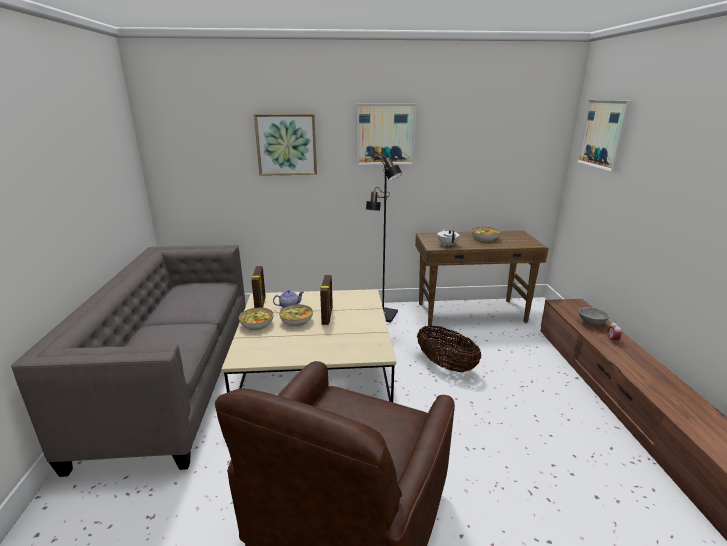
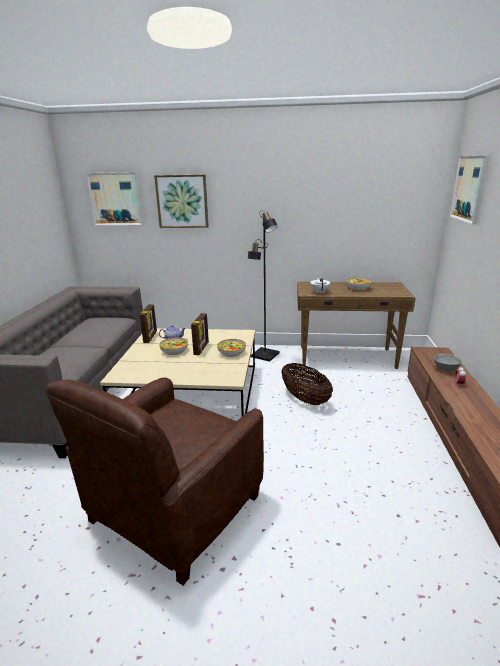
camera: 10 degrees right, 0 degrees up
bowl [239,308,273,330] -> bowl moved to [217,339,246,357]
picture [356,103,416,165] -> picture moved to [86,172,143,225]

